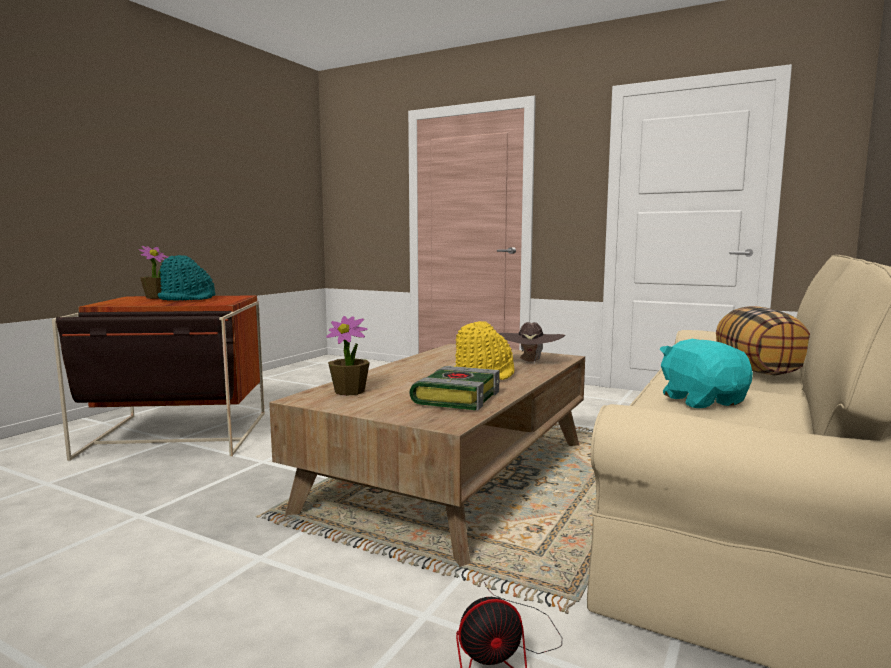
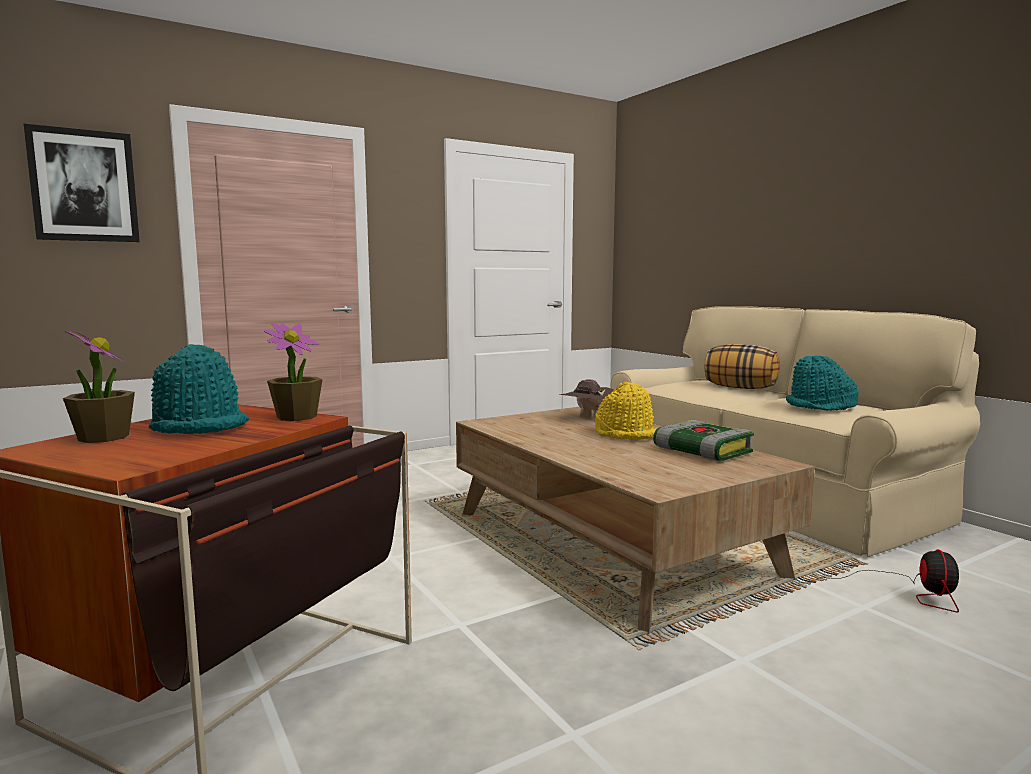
camera: 60 degrees left, 0 degrees up
potted plant [326,316,370,396] -> potted plant moved to [264,323,323,421]
turquoise plush toy [659,339,753,408] -> turquoise hat [786,356,859,411]
none -> picture [24,124,140,242]

